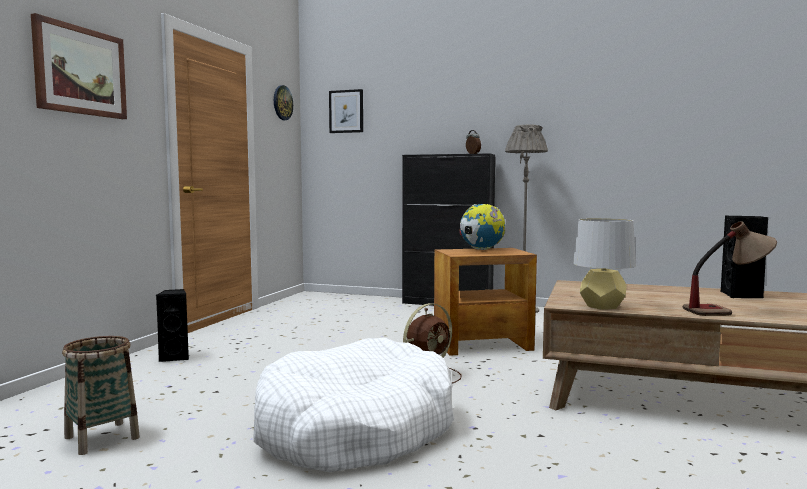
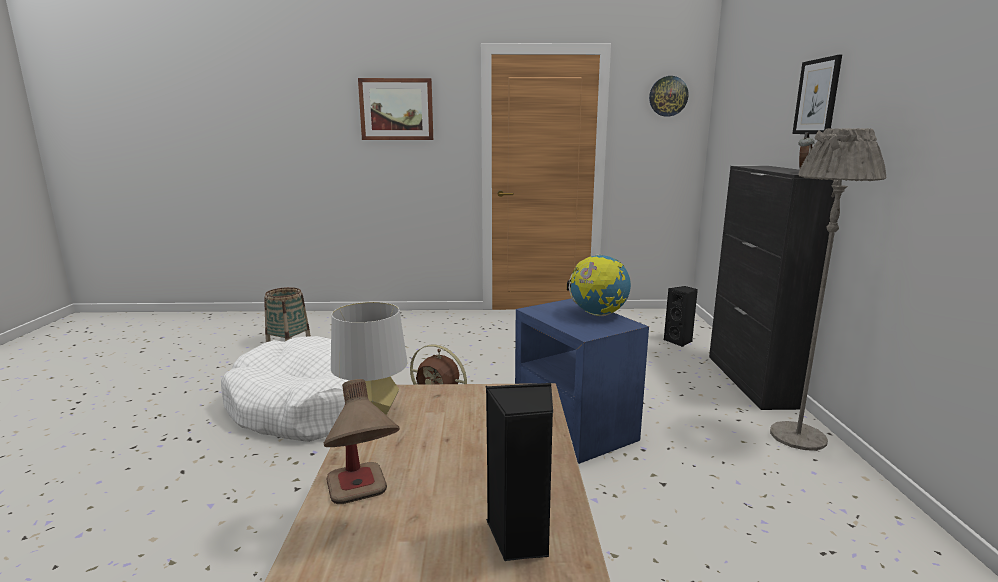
camera: 70 degrees right, 10 degrees up
black speaker [156,289,189,362] -> black speaker moved to [664,286,698,347]
picture [329,89,363,133] -> picture moved to [792,55,842,134]
brown side table [434,248,537,356] -> blue side table [515,298,649,464]

